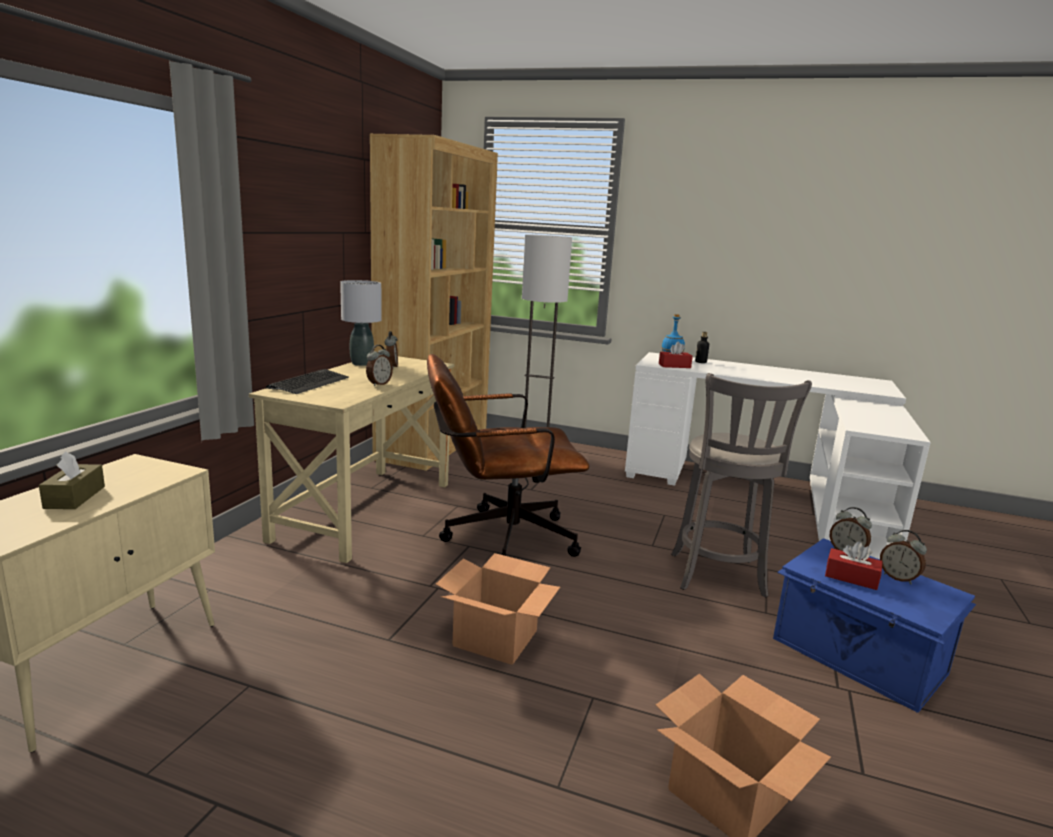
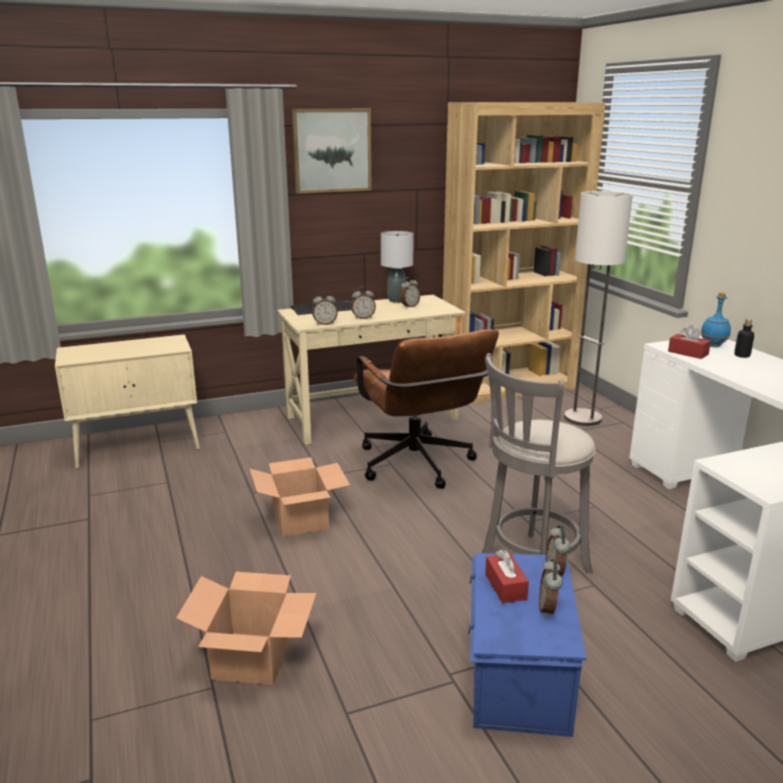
camera: 50 degrees right, 5 degrees up
brown tissue box [39,451,105,509] -> none
brown office chair [427,354,589,557] -> brown office chair turned 150 degrees counterclockwise [353,330,499,489]
none -> picture [292,109,371,194]
none -> alarm clock [312,292,338,325]

